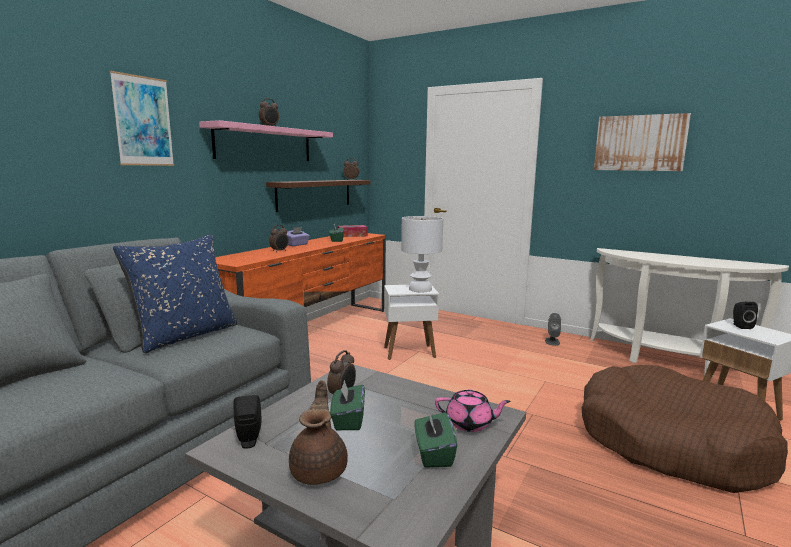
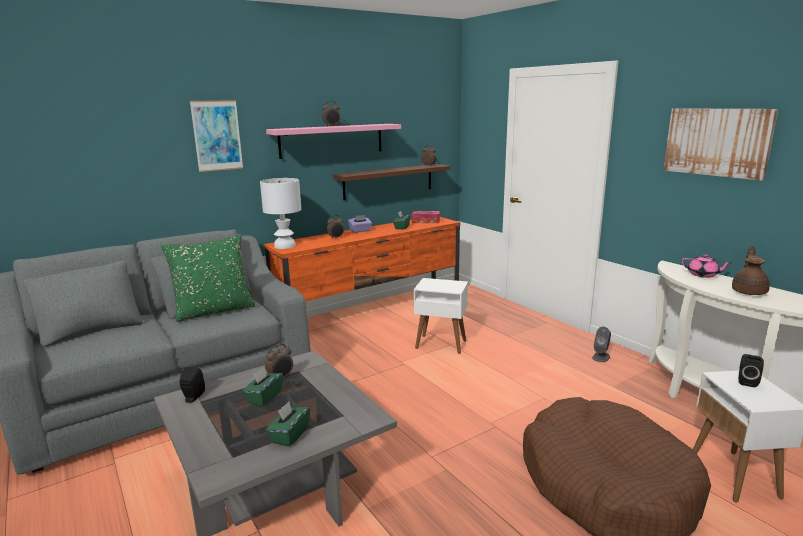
camera: 25 degrees right, 5 degrees up
blue pillow [113,235,237,353] -> green pillow [161,234,255,322]
brown teapot [289,380,348,485] -> brown teapot moved to [732,245,770,295]
white table lamp [401,216,443,292] -> white table lamp moved to [260,178,301,249]
pink teapot [435,389,511,432] -> pink teapot moved to [682,254,732,278]

